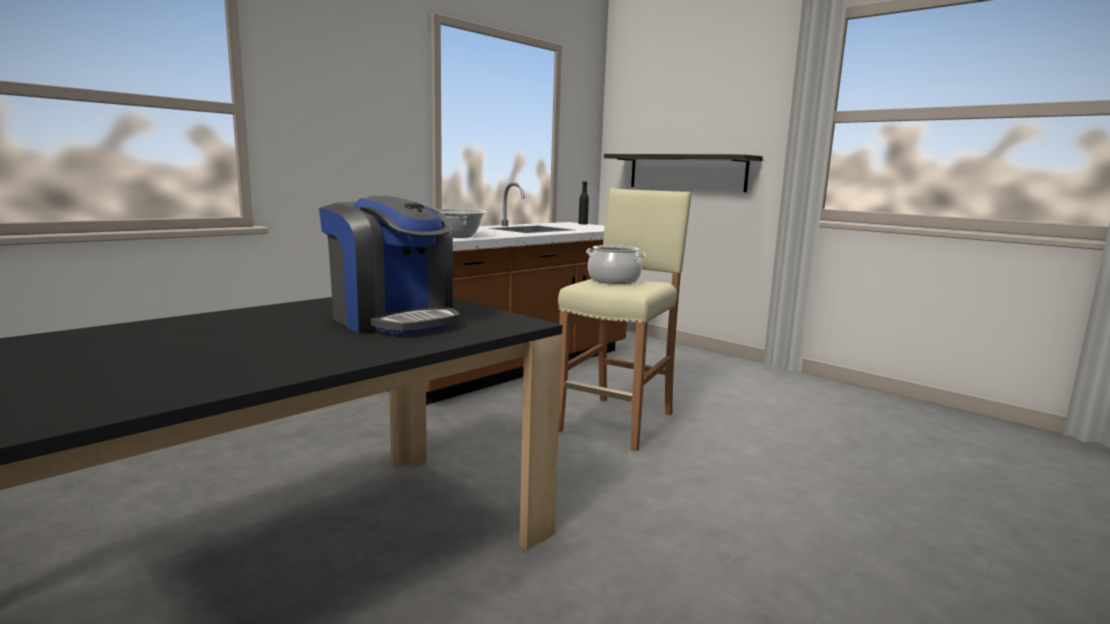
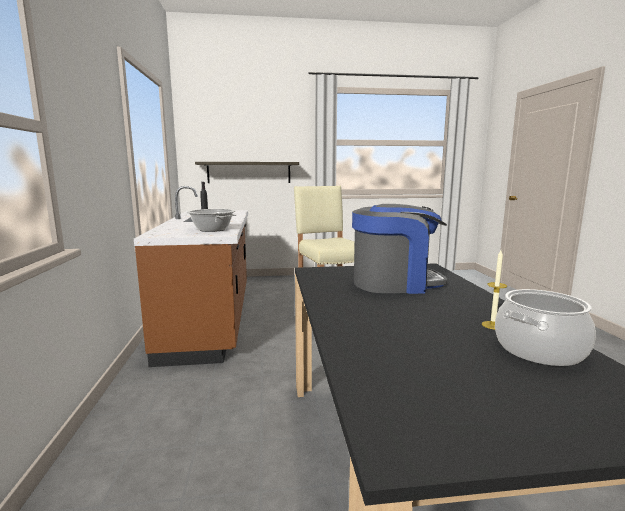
camera: 50 degrees left, 0 degrees up
cooking pot [586,245,646,284] -> cooking pot moved to [495,289,596,366]
none -> candle [482,250,507,330]

